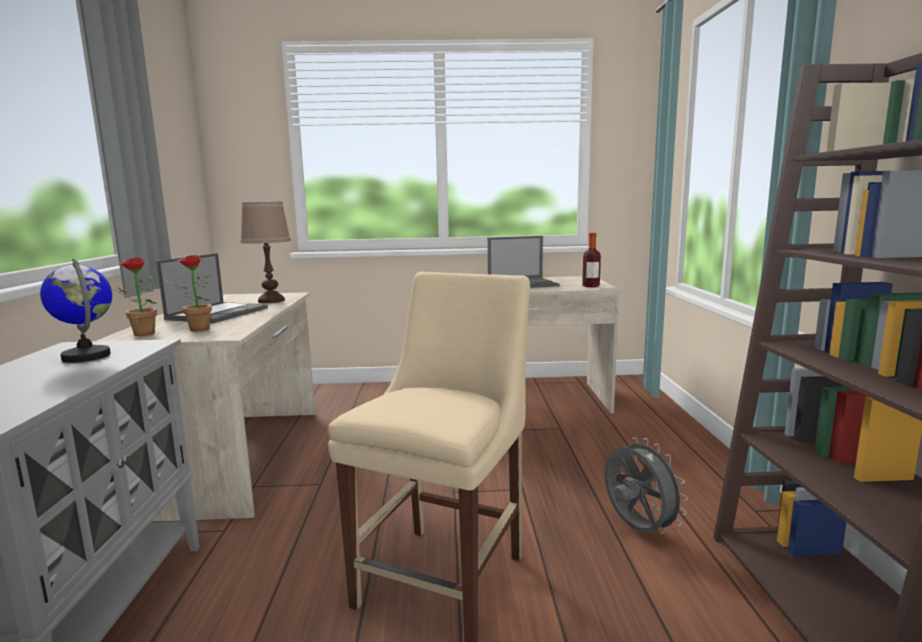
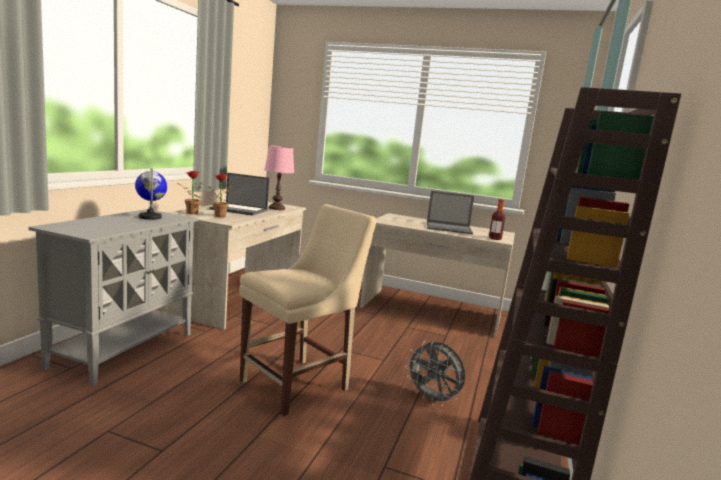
camera: 20 degrees right, 0 degrees up
laptop [156,253,268,324] -> laptop turned 60 degrees clockwise [209,173,269,216]
brown table lamp [240,202,291,303] -> pink table lamp [264,145,295,210]
grey fan [604,437,688,534] -> grey fan turned 135 degrees clockwise [405,341,465,406]

